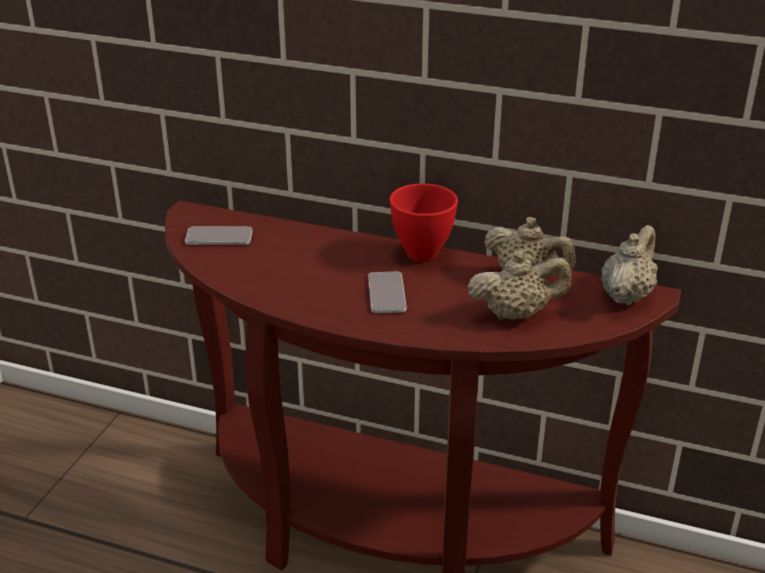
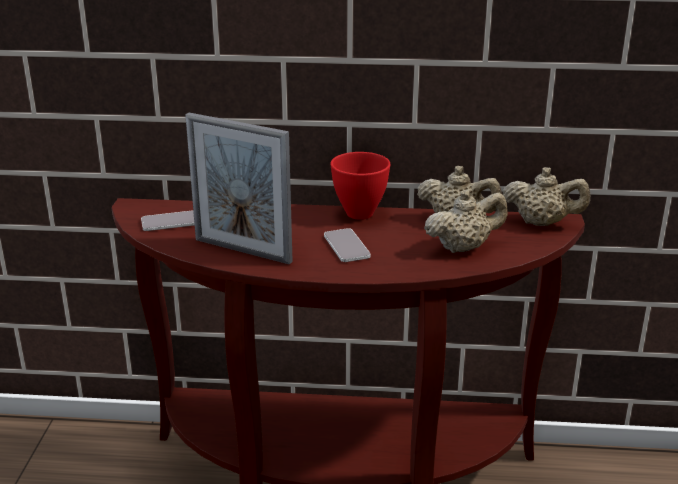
camera: 15 degrees left, 5 degrees down
beige teapot [601,225,658,305] -> beige teapot turned 90 degrees clockwise [502,167,590,226]
none -> picture frame [185,113,293,264]

